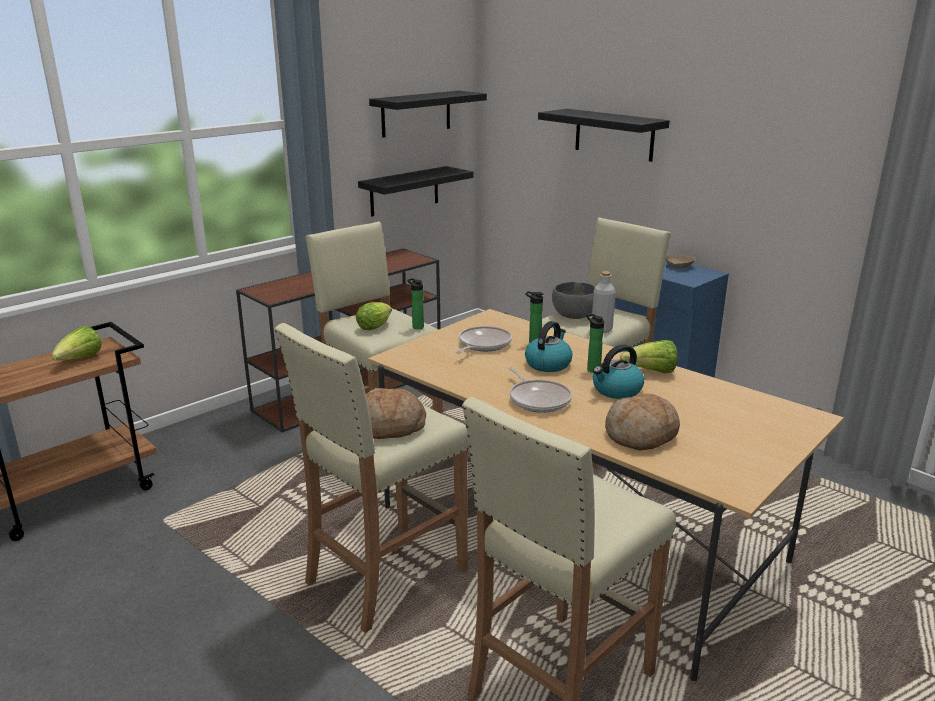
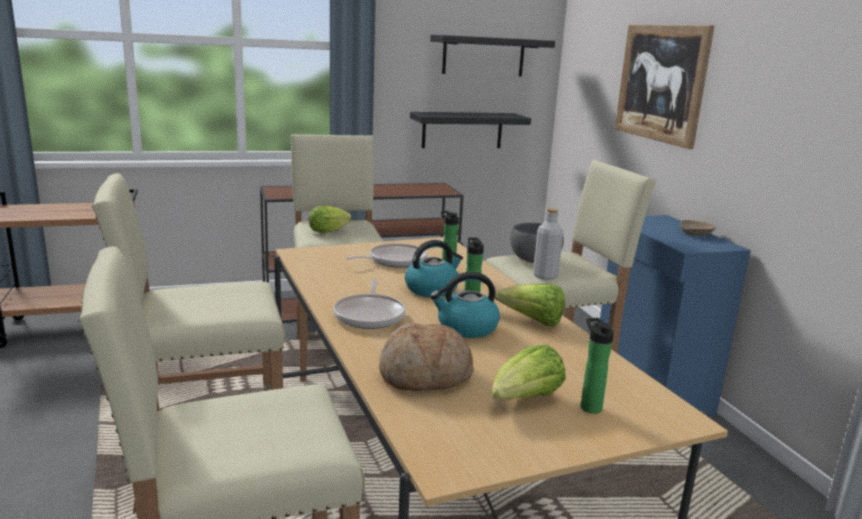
camera: 25 degrees right, 5 degrees down
lettuce [52,326,102,361] -> lettuce moved to [491,344,566,399]
bread [366,388,426,439] -> none
bottle [408,278,424,329] -> bottle moved to [581,318,614,414]
black shelf [538,109,670,162] -> picture [615,25,715,149]

